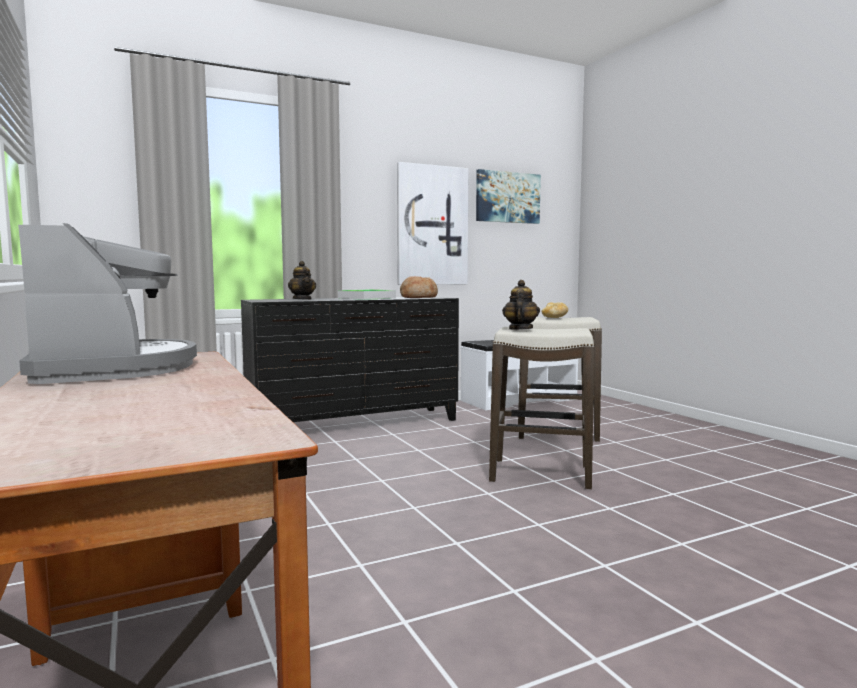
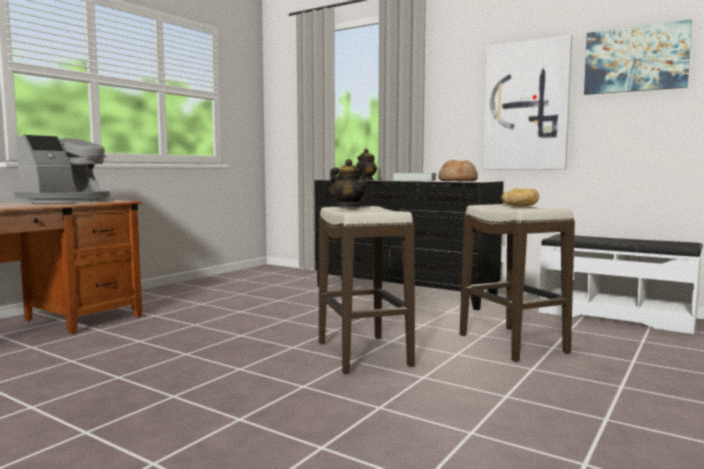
camera: 60 degrees right, 0 degrees up
teapot [502,280,540,330] -> teapot turned 60 degrees clockwise [329,159,369,207]

